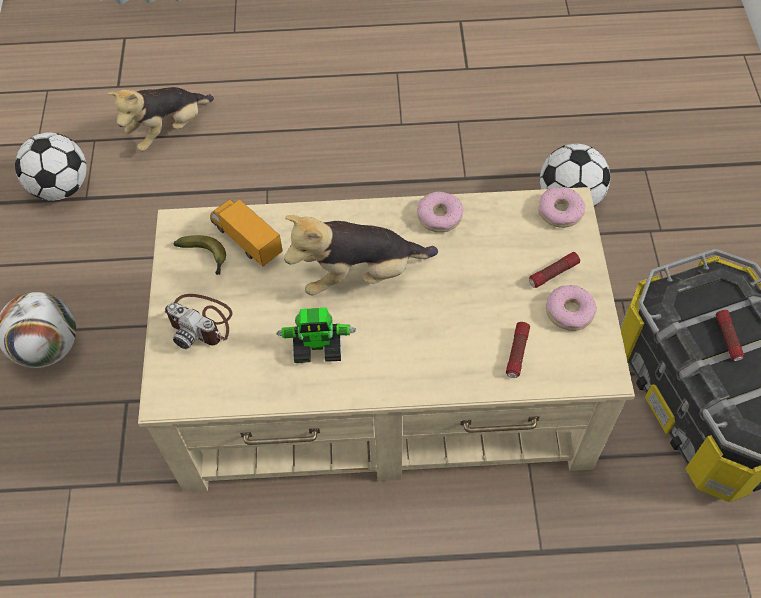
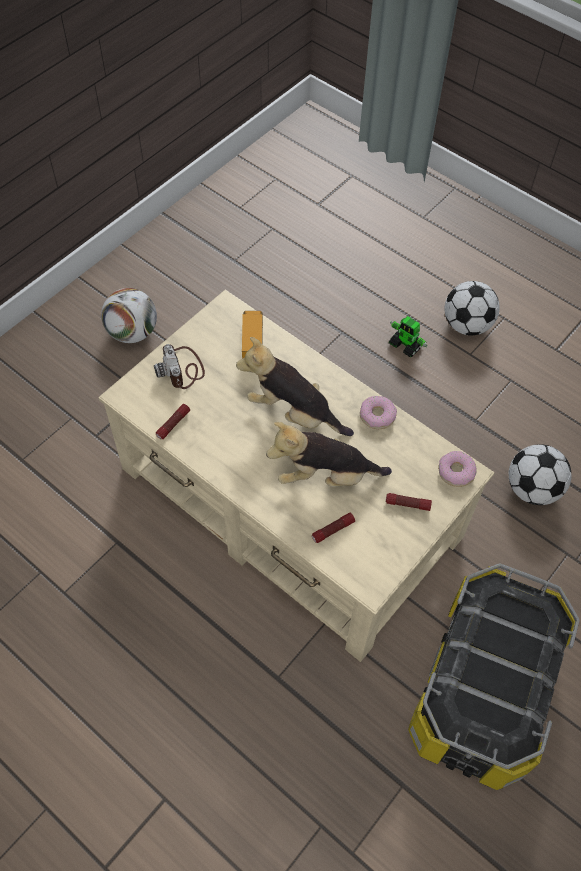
camera: 40 degrees right, 0 degrees up
football [15,132,87,201] -> football moved to [445,281,500,335]
plush toy [107,87,214,152] -> plush toy moved to [266,422,392,487]
banana [173,235,226,275] -> none
toy robot [276,308,356,363] -> toy robot moved to [389,316,427,358]
donut [546,285,597,331] -> none
flashlight [716,310,744,361] -> flashlight moved to [156,404,190,439]

